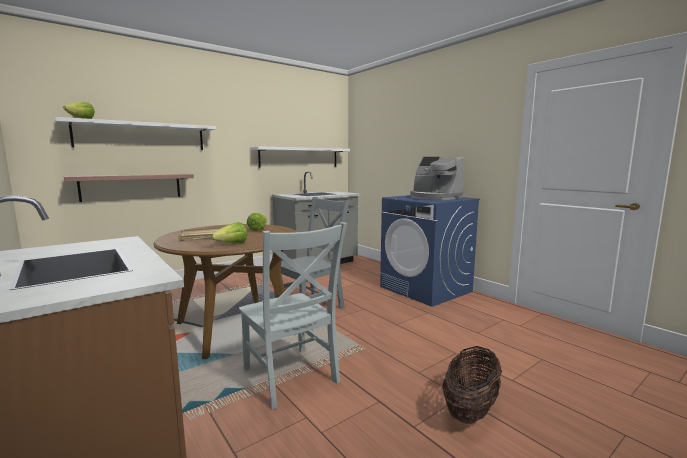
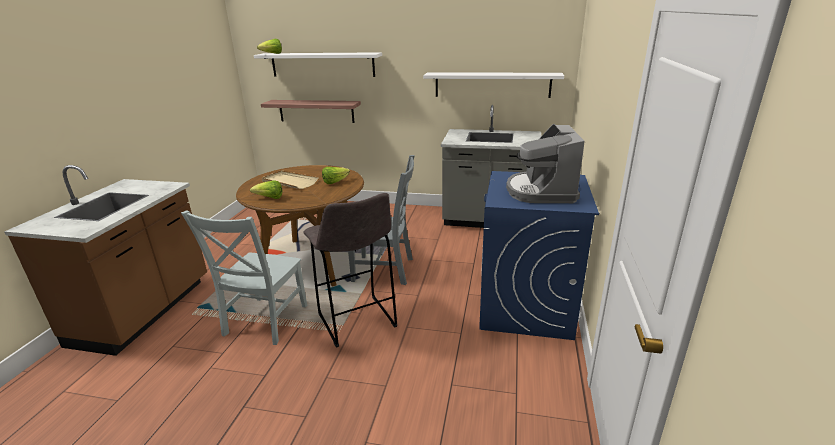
camera: 50 degrees right, 15 degrees up
basket [442,346,502,424] -> none
none -> grey stool [303,193,397,348]

